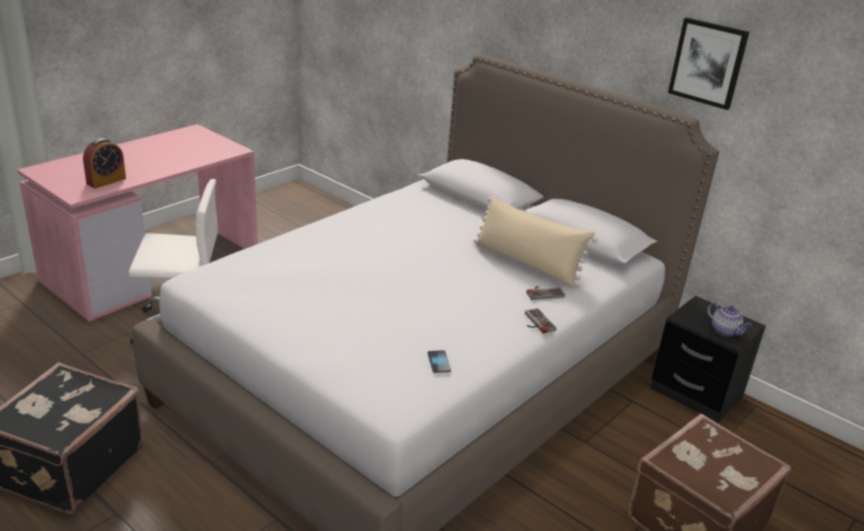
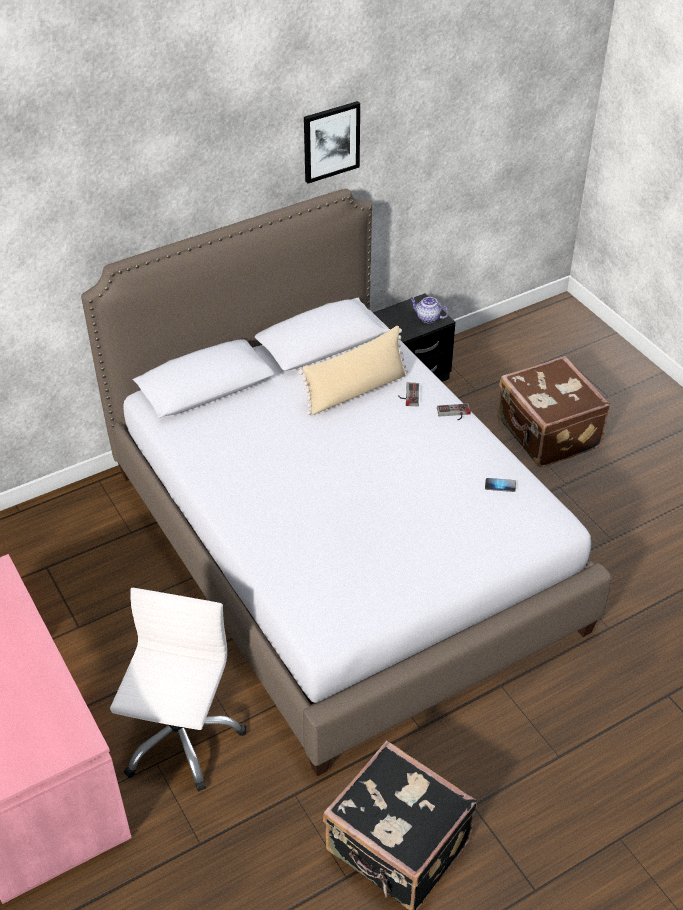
camera: 70 degrees left, 15 degrees up
alarm clock [83,138,126,188] -> none
teapot [707,302,752,336] -> teapot turned 135 degrees counterclockwise [410,297,449,323]

